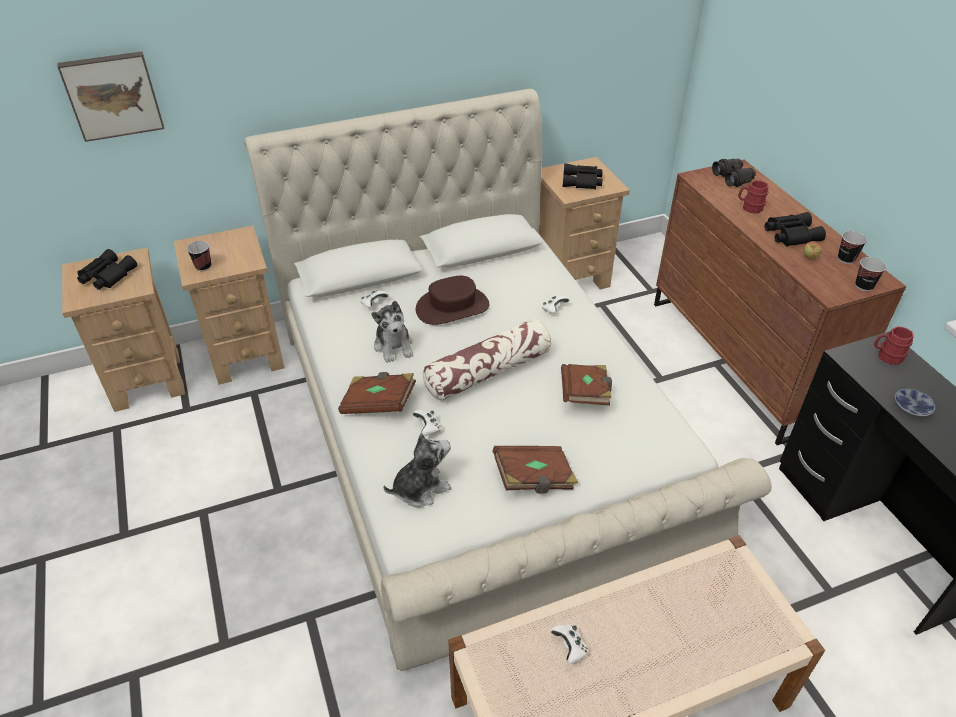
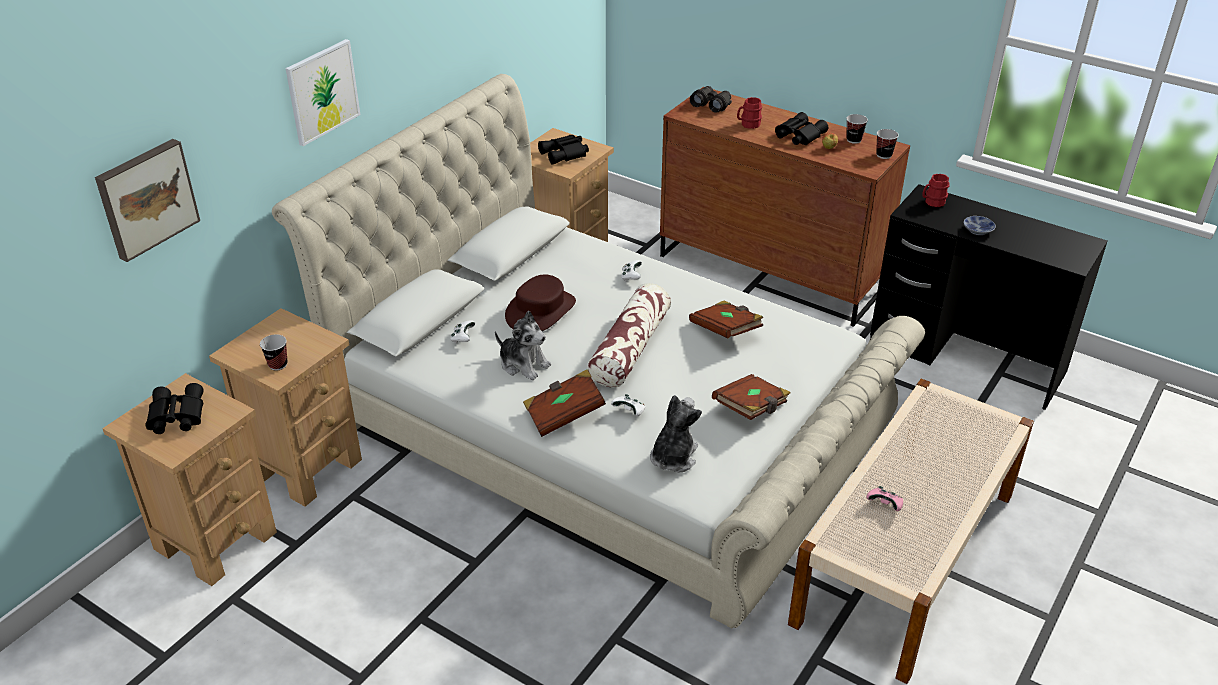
camera: 35 degrees left, 5 degrees down
white game controller [550,625,589,664] -> pink game controller [866,486,903,511]
none -> picture [286,39,360,146]

